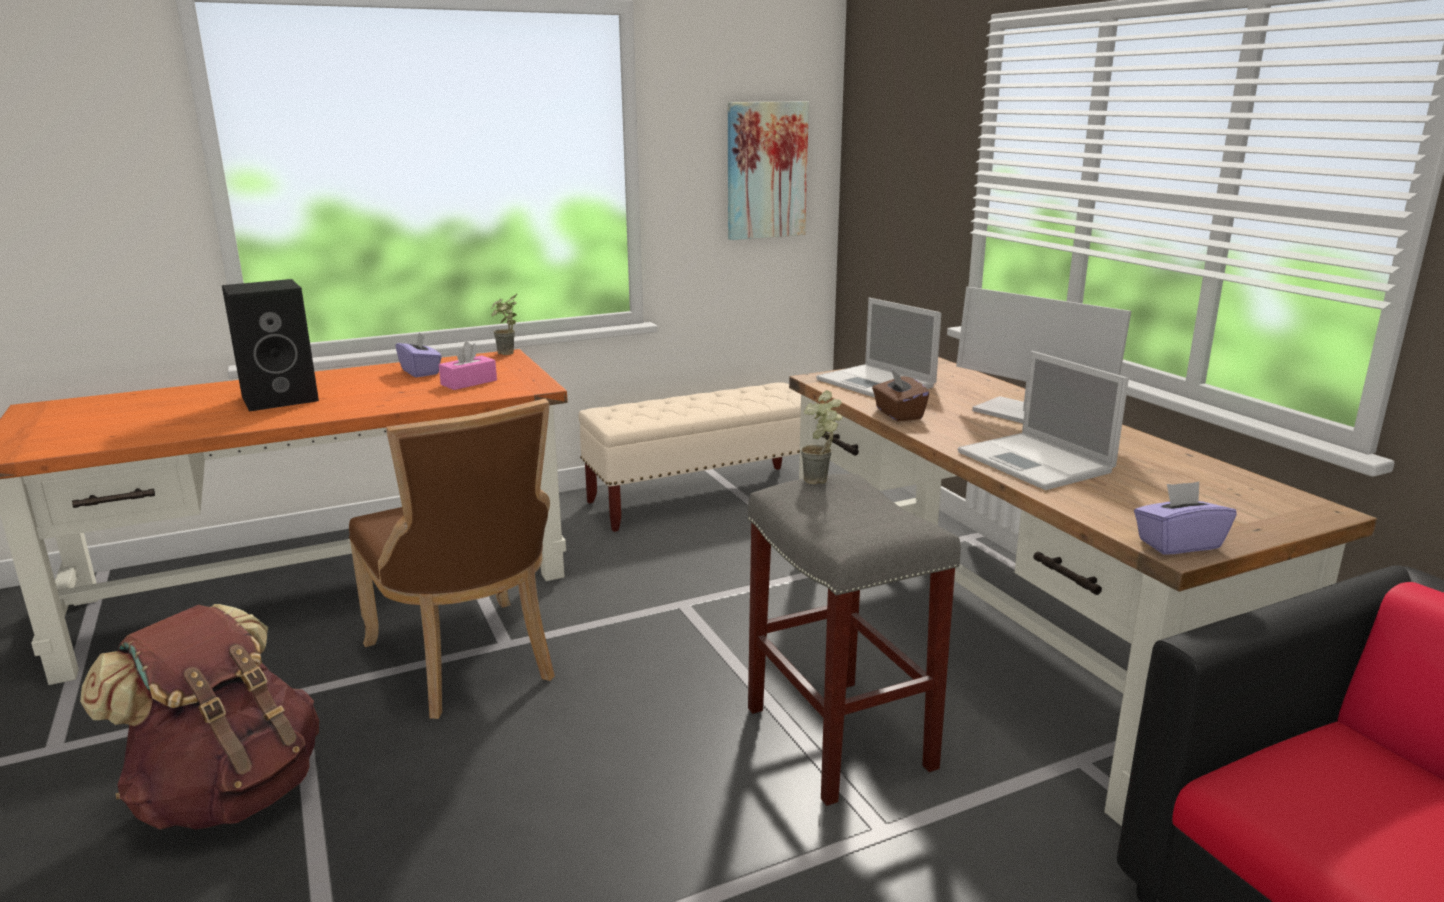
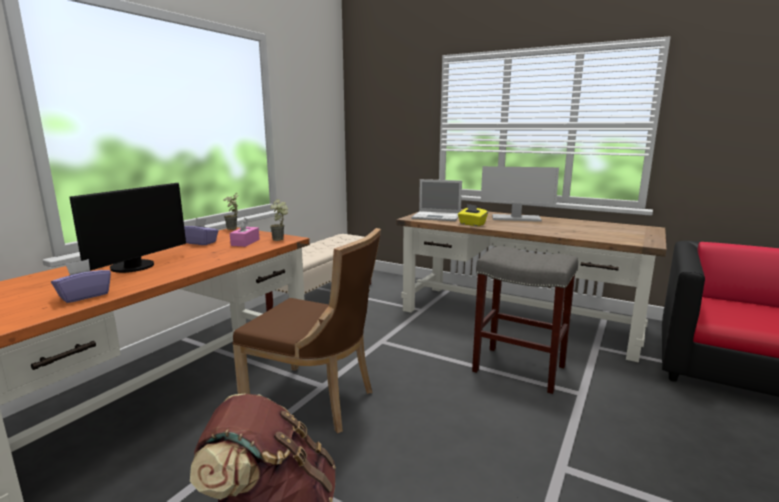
camera: 35 degrees left, 5 degrees down
black speaker [222,279,319,412] -> monitor [69,183,186,273]
picture [728,101,809,240] -> none
potted plant [800,390,842,484] -> potted plant moved to [270,199,288,241]
brown tissue box [872,369,929,421] -> yellow tissue box [458,204,488,226]
laptop [958,351,1129,490] -> none
purple tissue box [1134,482,1237,555] -> purple tissue box moved to [51,259,111,303]

